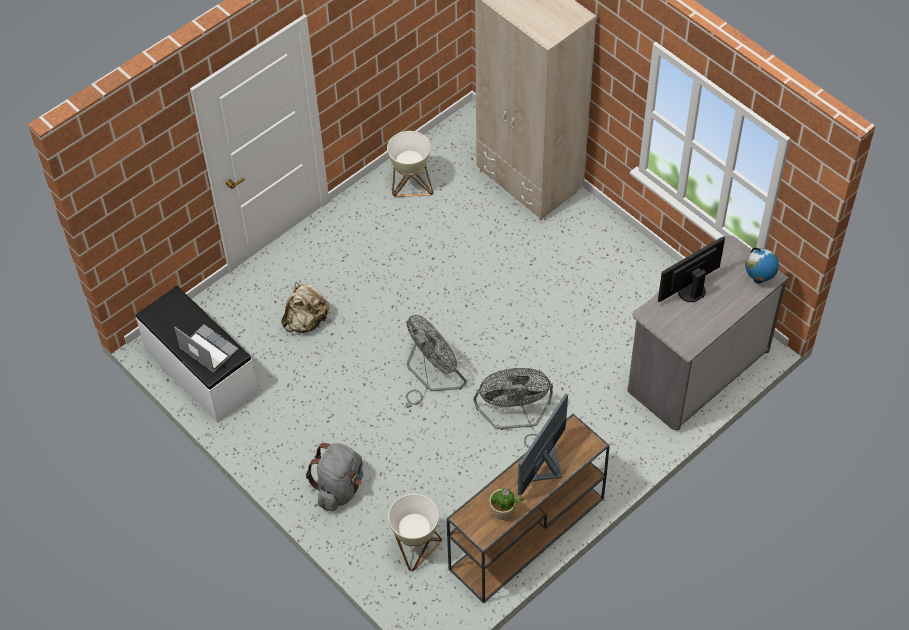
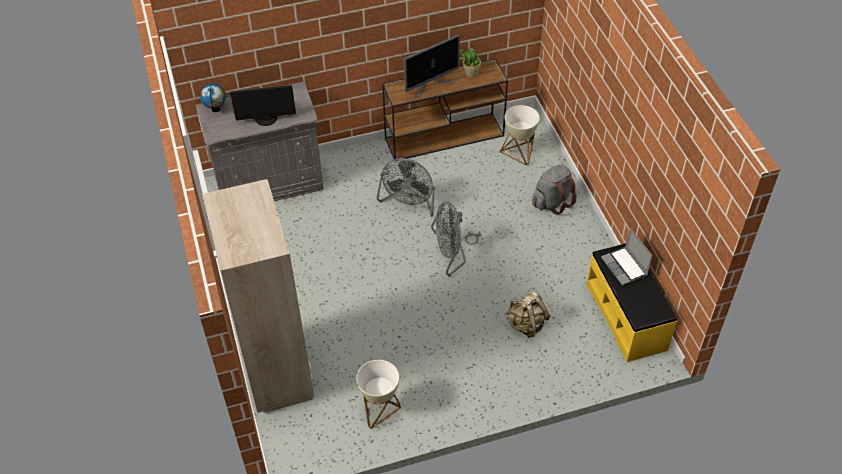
camera: 155 degrees left, 5 degrees down
white bench [136,286,258,423] -> yellow bench [587,243,677,362]

